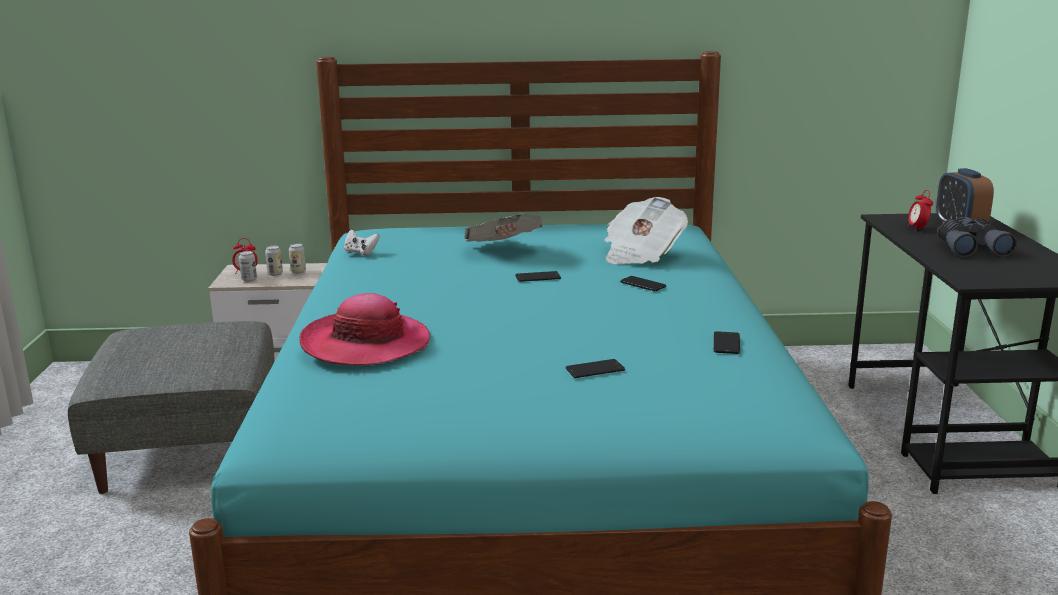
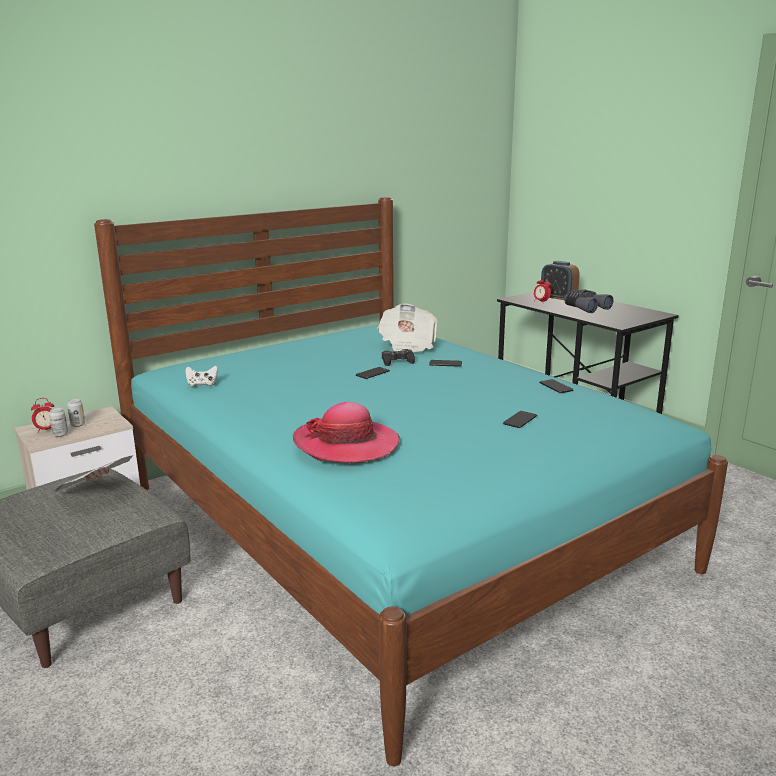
camera: 35 degrees left, 0 degrees up
can [289,244,306,274] -> none
newspaper [464,214,543,242] -> newspaper moved to [54,455,134,492]
none -> black game controller [382,349,415,366]

